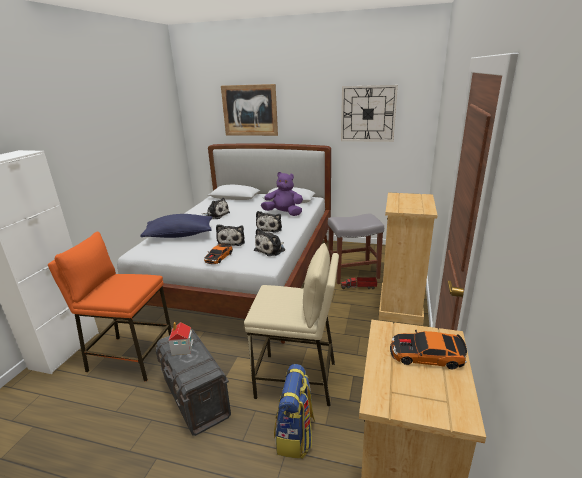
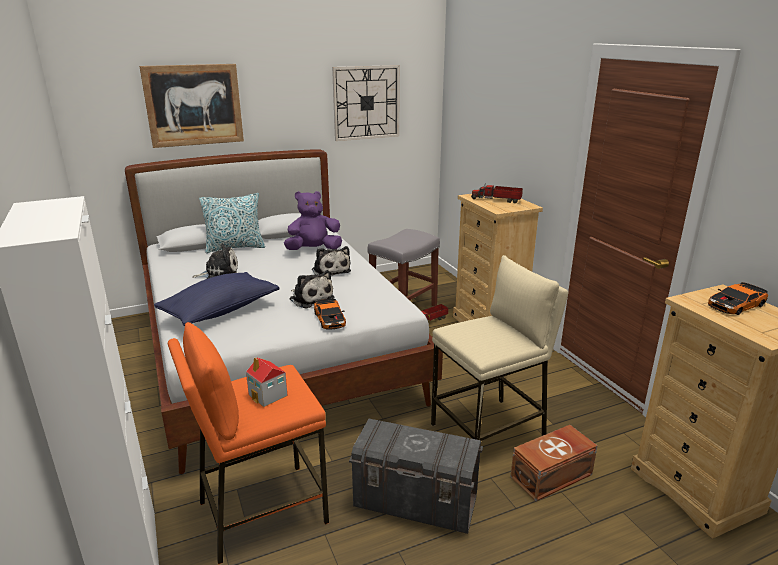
camera: 40 degrees left, 0 degrees up
toy house [169,322,193,355] -> toy house moved to [246,357,288,407]
plush toy [254,228,285,256] -> none
backpack [274,364,315,459] -> brown storage box [511,425,598,501]
none -> pillow [199,193,265,253]
none -> toy truck [471,185,523,203]

